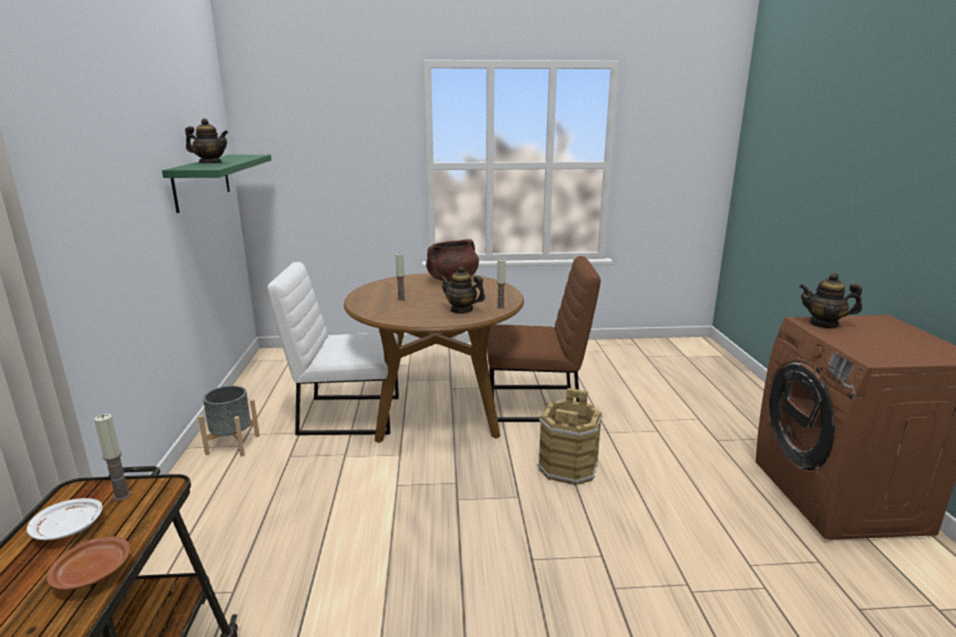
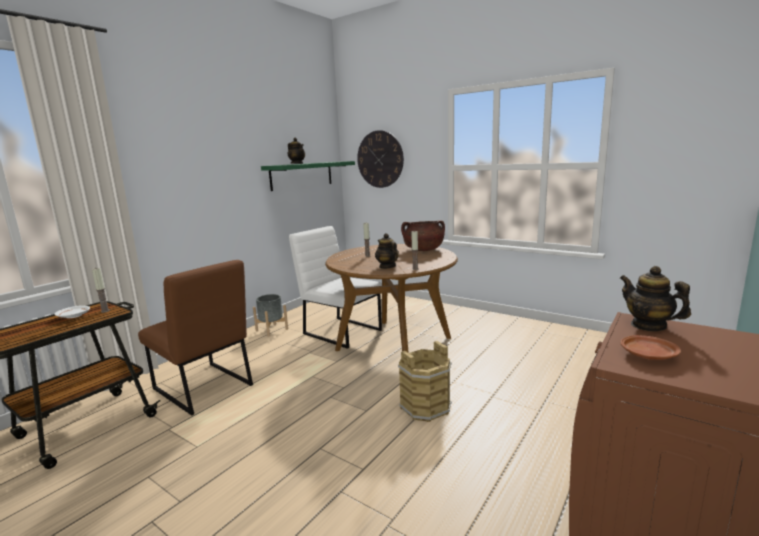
camera: 40 degrees right, 5 degrees down
brown plate [47,537,130,590] -> brown plate moved to [621,335,681,360]
brown chair [488,256,601,422] -> brown chair moved to [138,260,253,415]
none -> wall clock [357,130,404,188]

